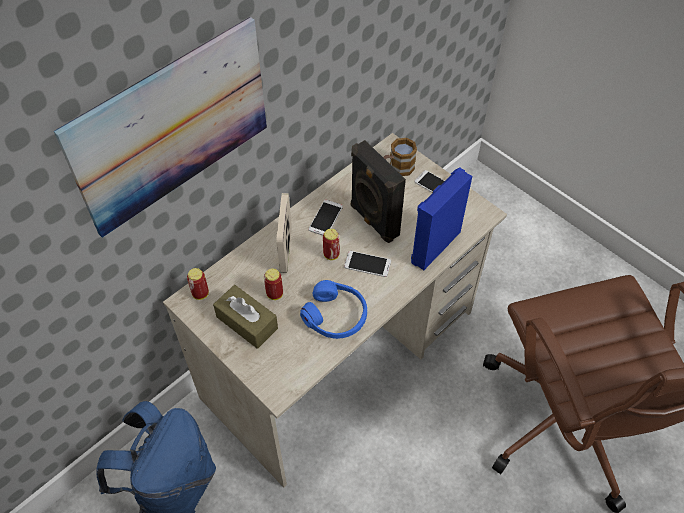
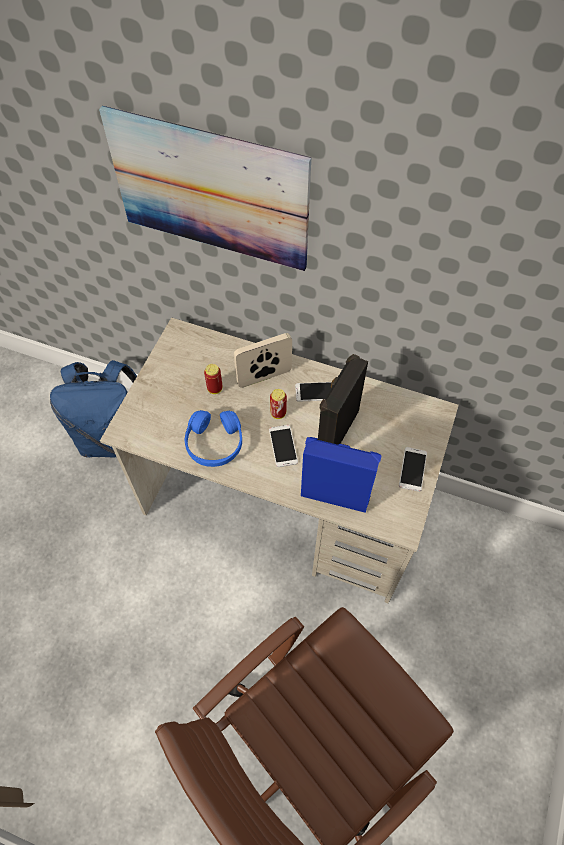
camera: 65 degrees right, 5 degrees up
can [187,268,209,300] -> none
brown tissue box [213,285,278,349] -> none
mug [383,138,417,176] -> none

